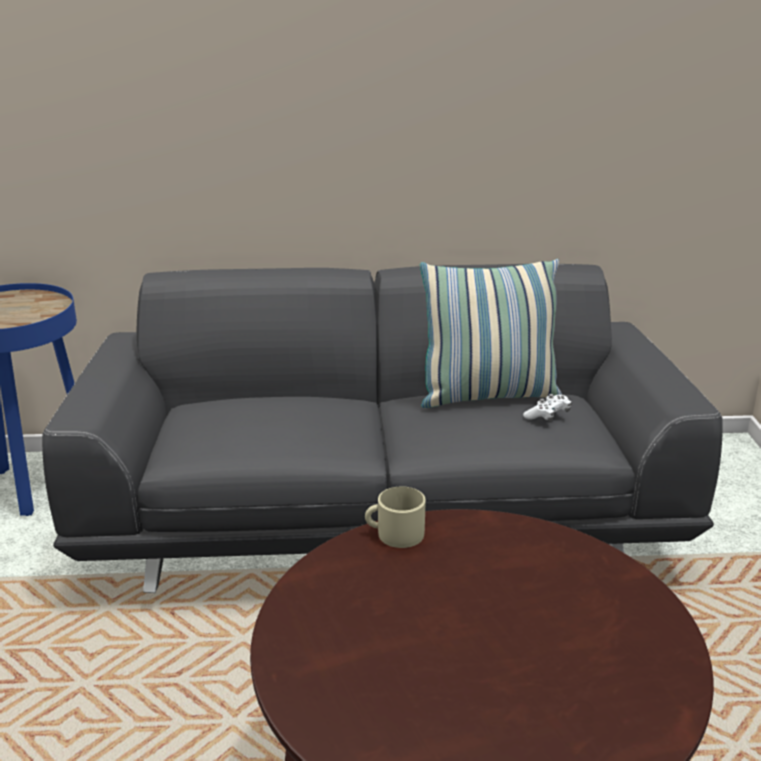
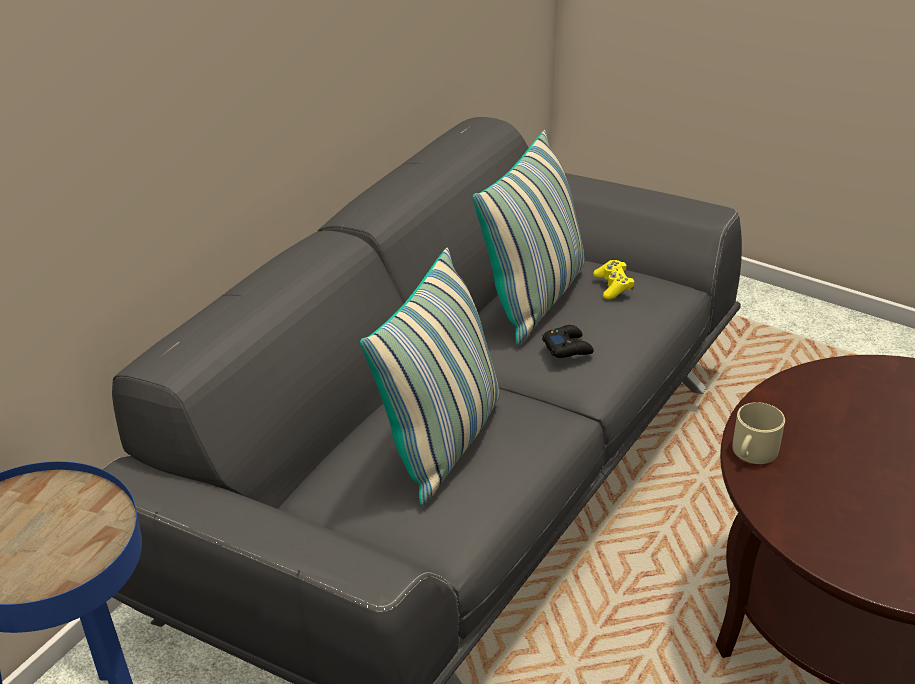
camera: 55 degrees left, 10 degrees up
white game controller [523,394,571,421] -> yellow game controller [593,260,635,299]
none -> pillow [360,247,500,506]
none -> black game controller [542,325,594,358]

